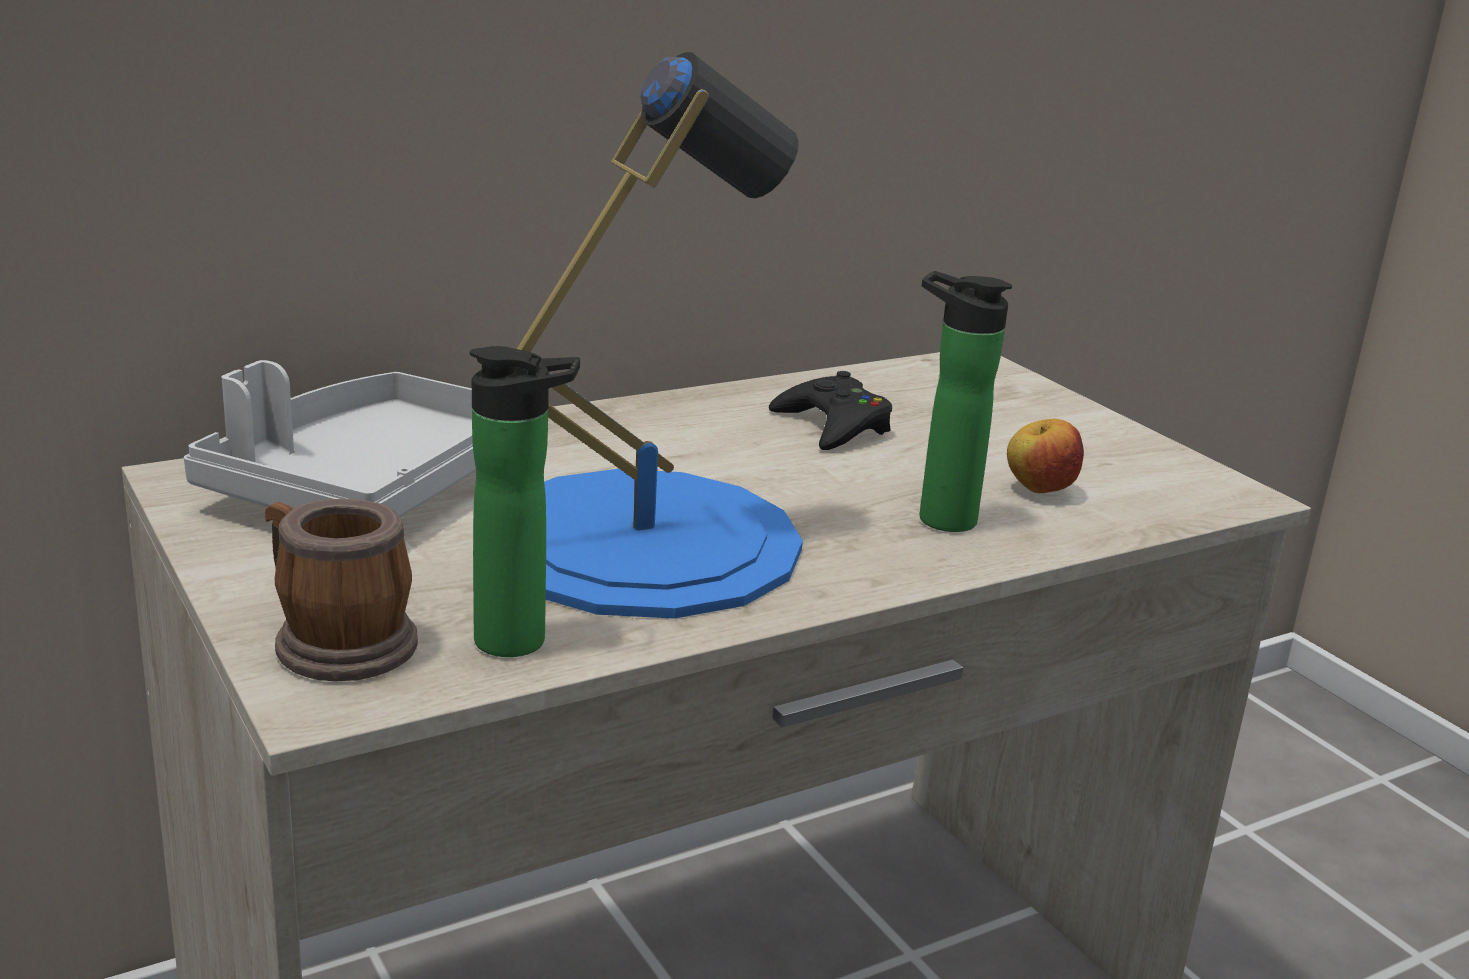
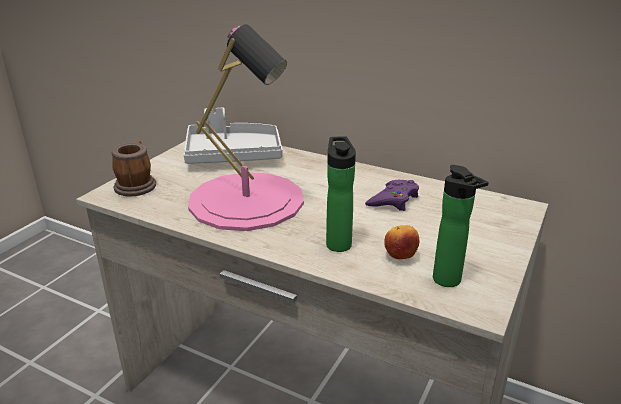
camera: 60 degrees right, 5 degrees up
bottle [470,346,580,657] -> bottle moved to [433,165,489,287]
blue table lamp [517,52,803,619] -> pink table lamp [188,24,304,231]
black game controller [769,371,892,450] -> purple game controller [365,180,419,211]

